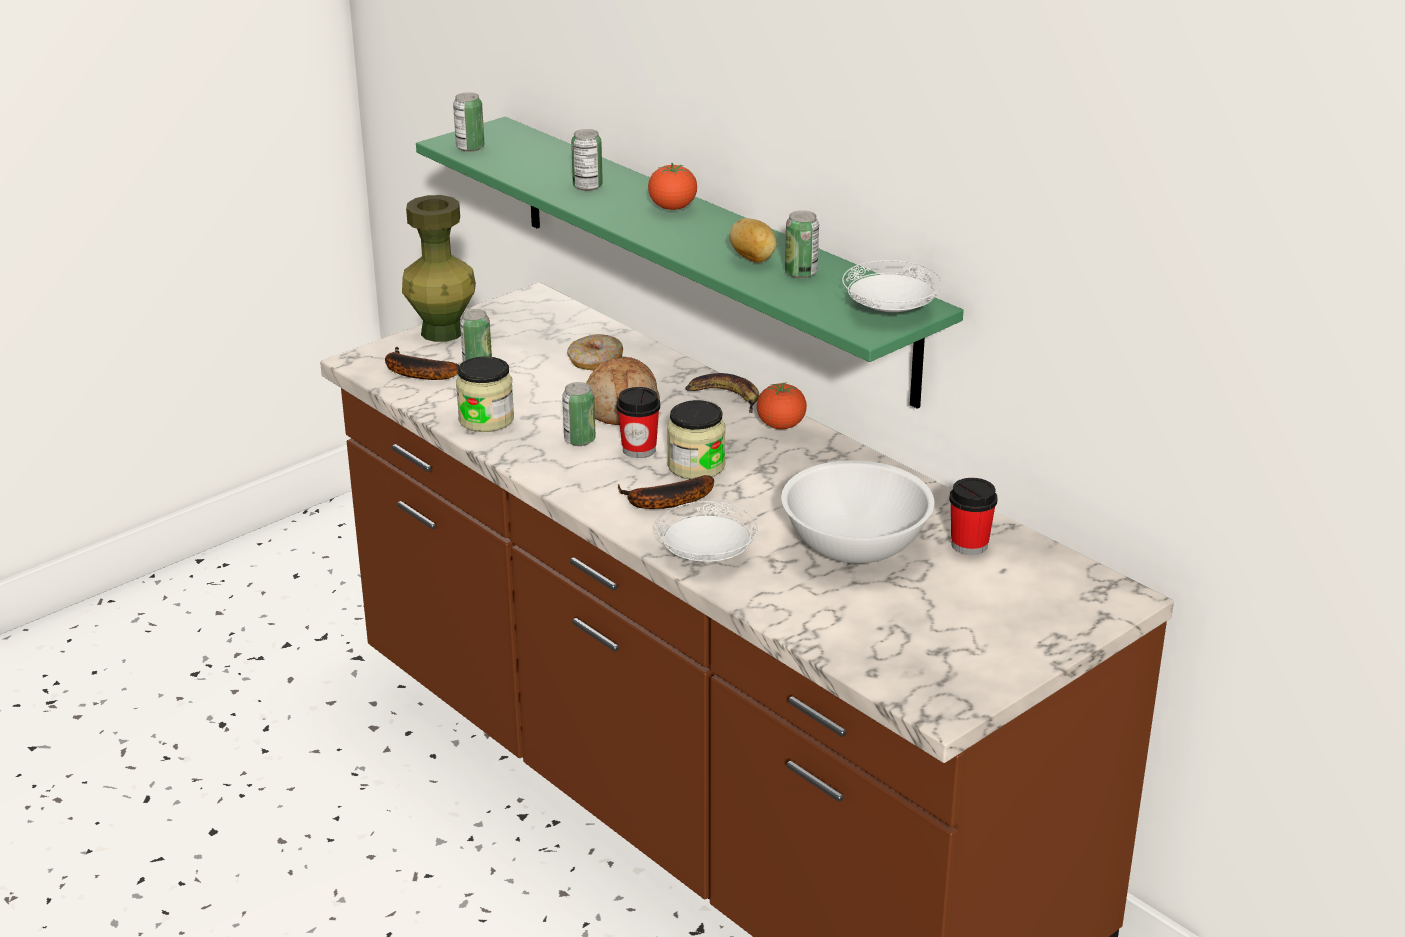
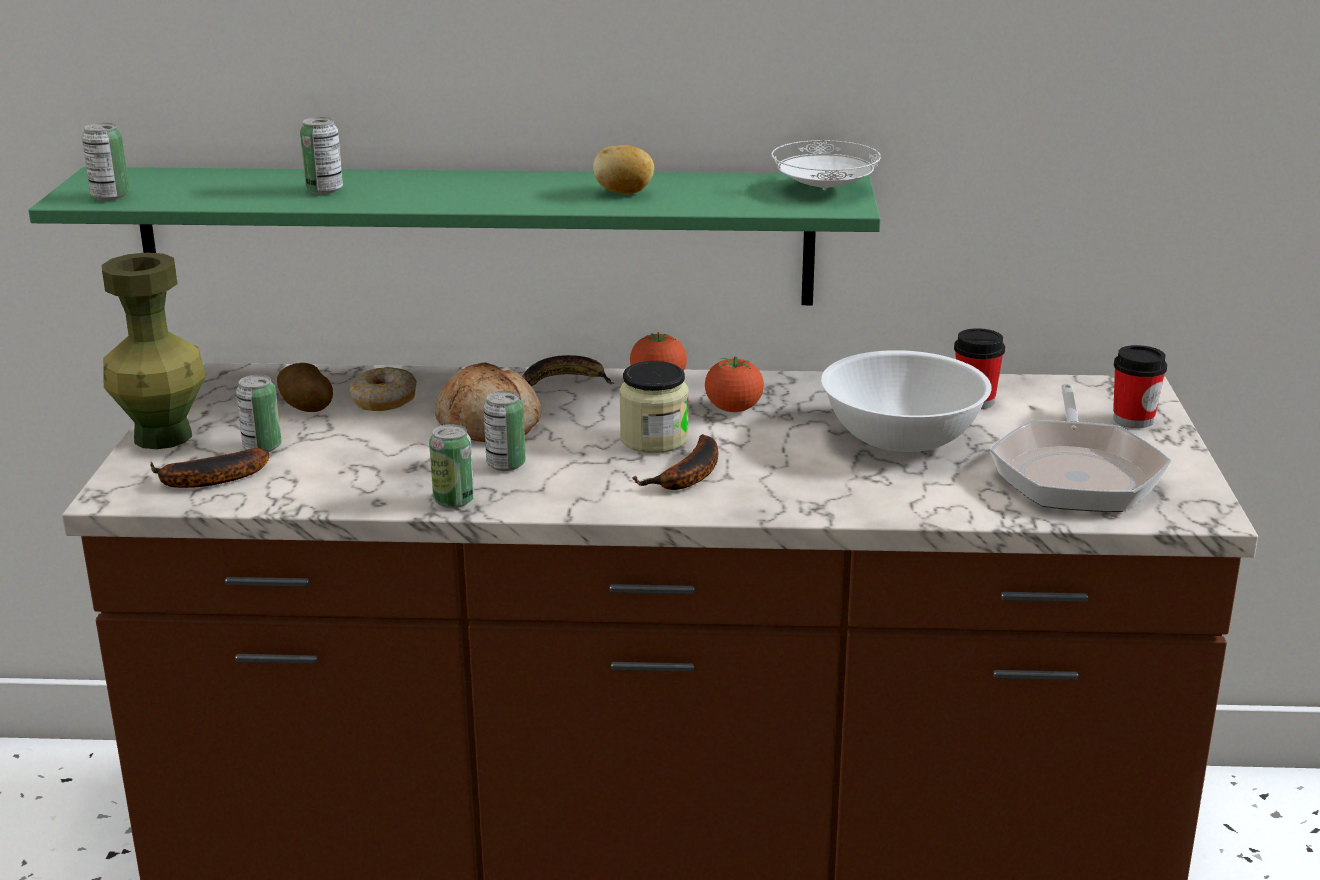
camera: 45 degrees left, 5 degrees down
jar [456,356,514,432] -> none
cup [617,387,660,458] -> cup moved to [1113,345,1167,428]
tomato [648,163,697,210] -> tomato moved to [705,357,764,412]
white plate [656,501,758,562] -> none
can [785,210,819,278] -> can moved to [429,424,474,508]
none -> potato [277,363,333,412]
none -> frying pan [990,383,1171,512]

